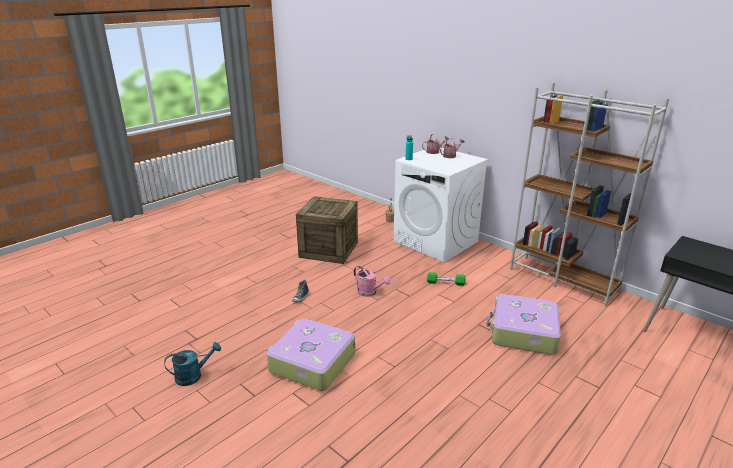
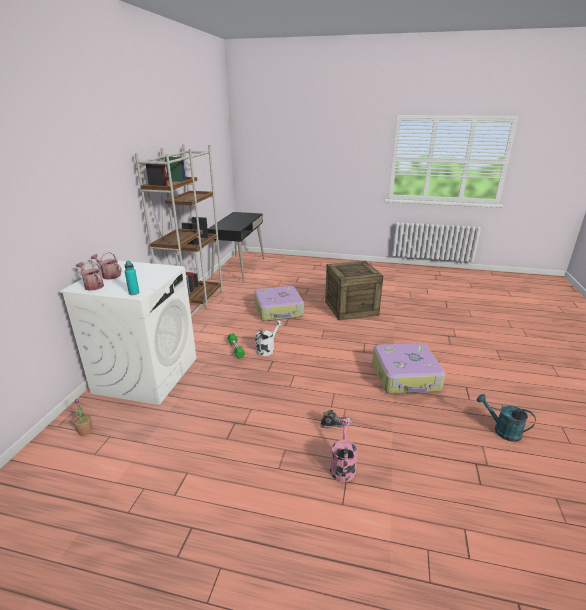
camera: 120 degrees left, 0 degrees up
crate [296,196,358,264] -> crate moved to [325,261,383,320]
pink watering can [354,266,391,297] -> pink watering can moved to [330,419,358,482]
none -> white watering can [255,320,283,356]

